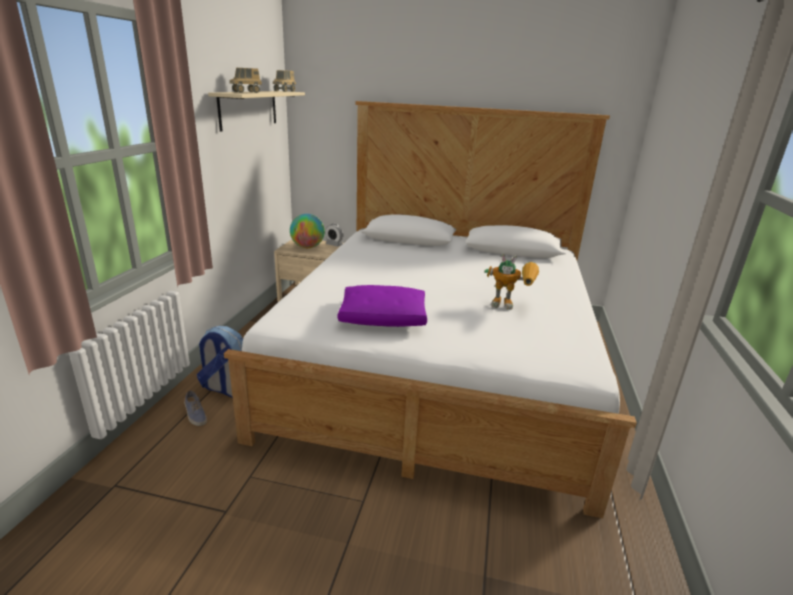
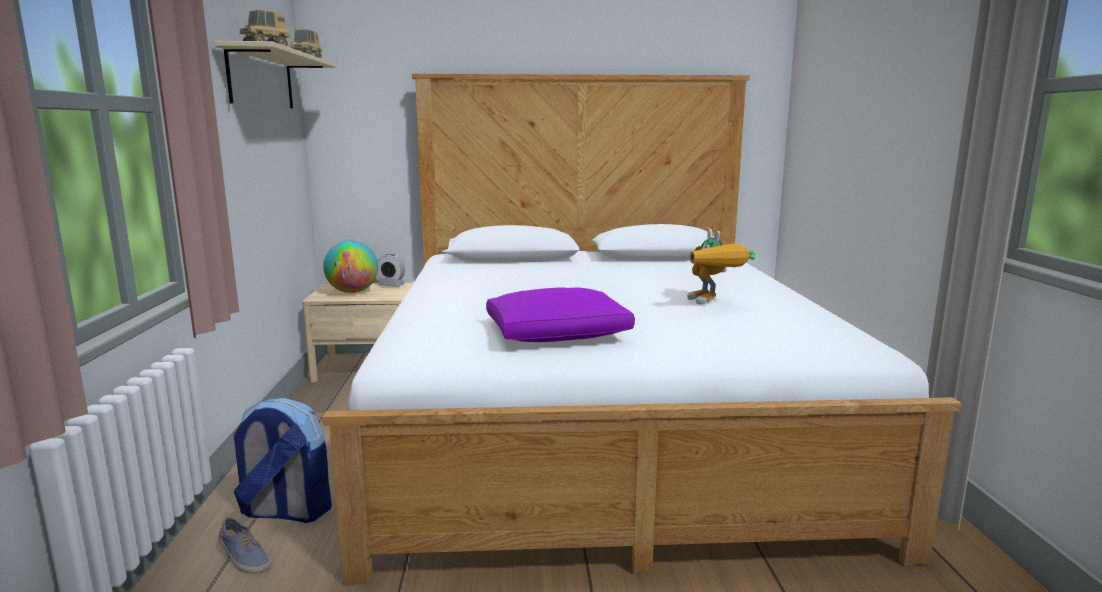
camera: 15 degrees left, 10 degrees down
toy robot [485,254,539,310] -> toy robot turned 75 degrees clockwise [687,228,755,305]

